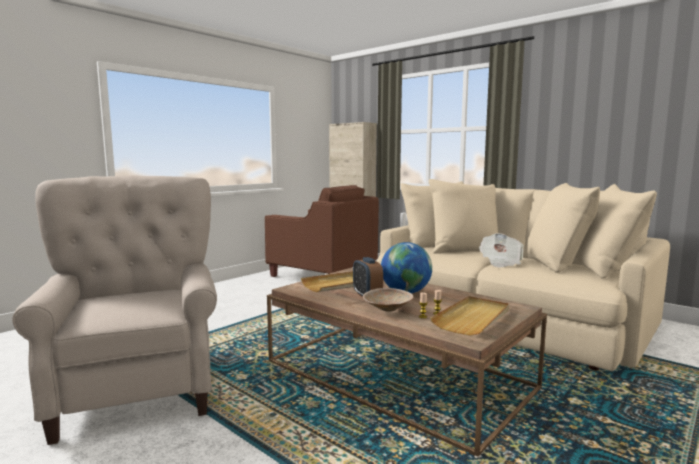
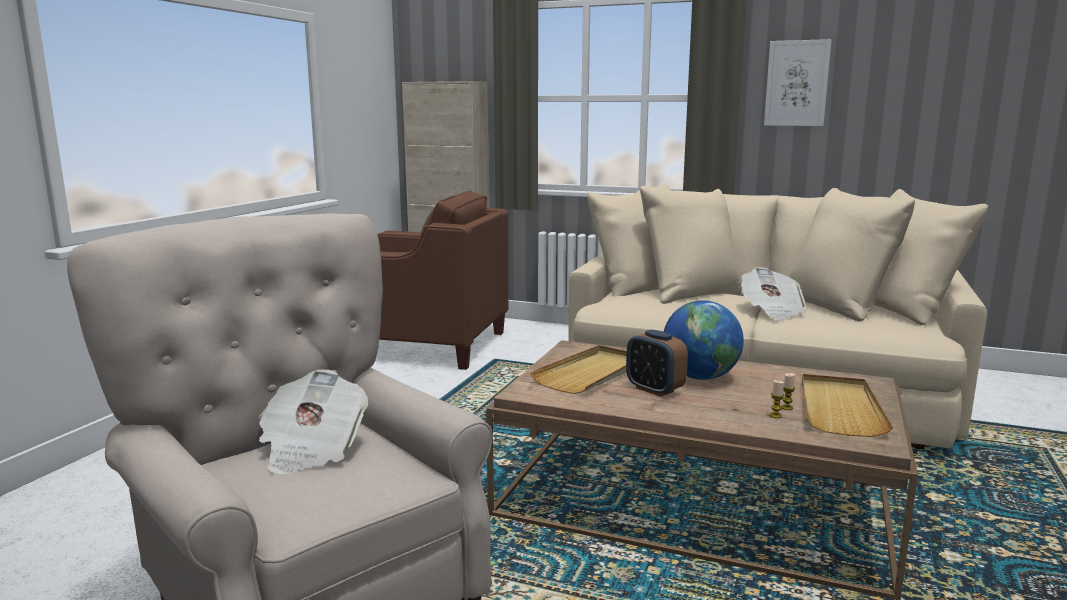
camera: 20 degrees left, 5 degrees up
beige bowl [363,288,413,312] -> none
none -> newspaper [258,369,369,474]
none -> picture [764,39,831,126]

